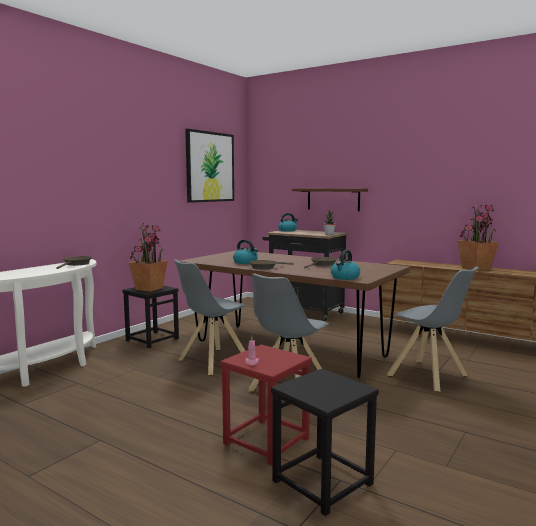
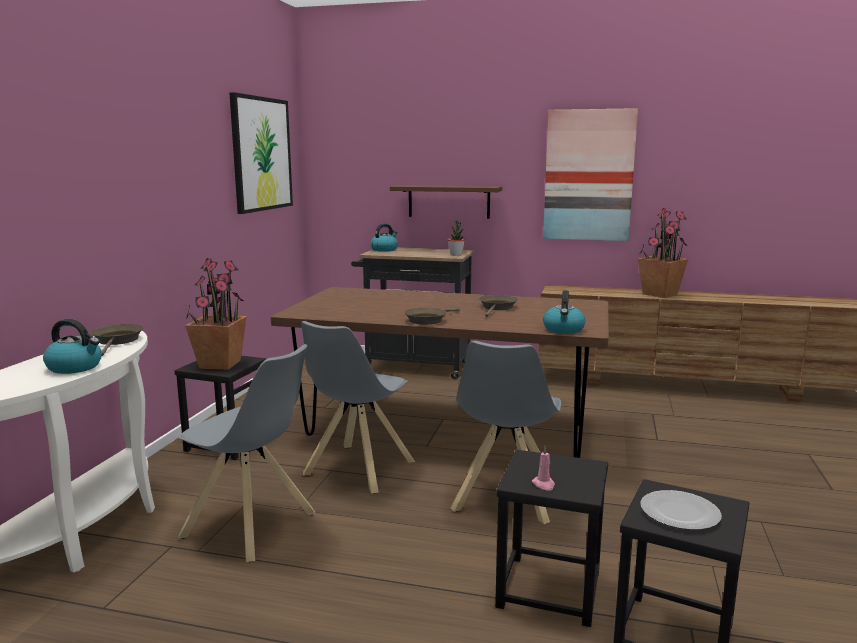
camera: 20 degrees left, 5 degrees up
red stool [220,345,312,465] -> black stool [495,450,608,627]
kettle [233,239,258,264] -> kettle moved to [43,319,102,374]
grey chair [387,266,479,392] -> grey chair moved to [178,344,316,562]
none -> picture [543,108,638,241]
none -> plate [640,490,722,530]

